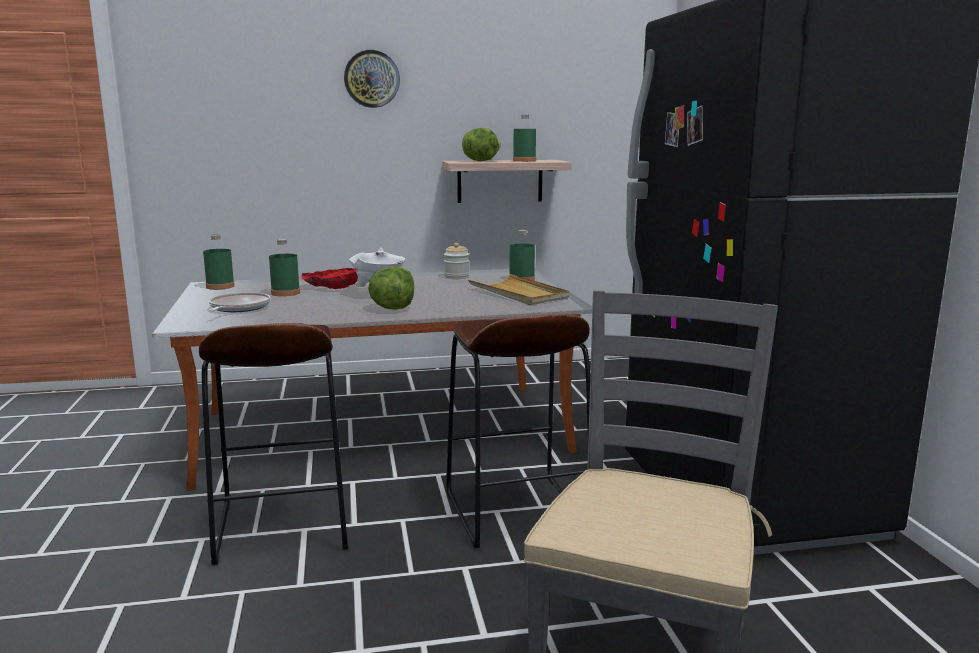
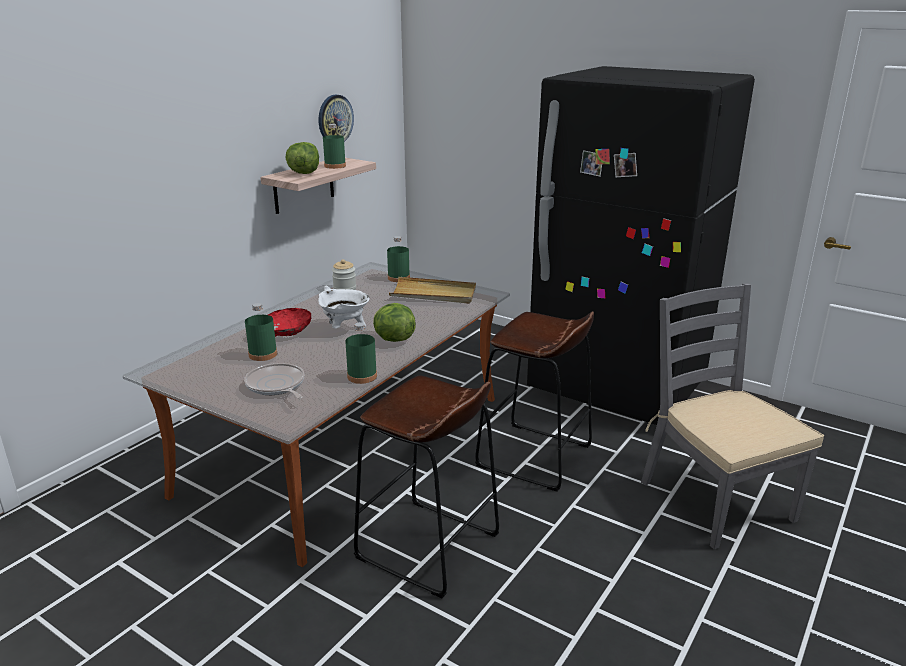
camera: 45 degrees left, 10 degrees up
green bottle [203,234,235,290] -> green bottle moved to [345,322,377,384]
wall clock [344,50,400,108] -> wall clock moved to [319,94,354,142]

